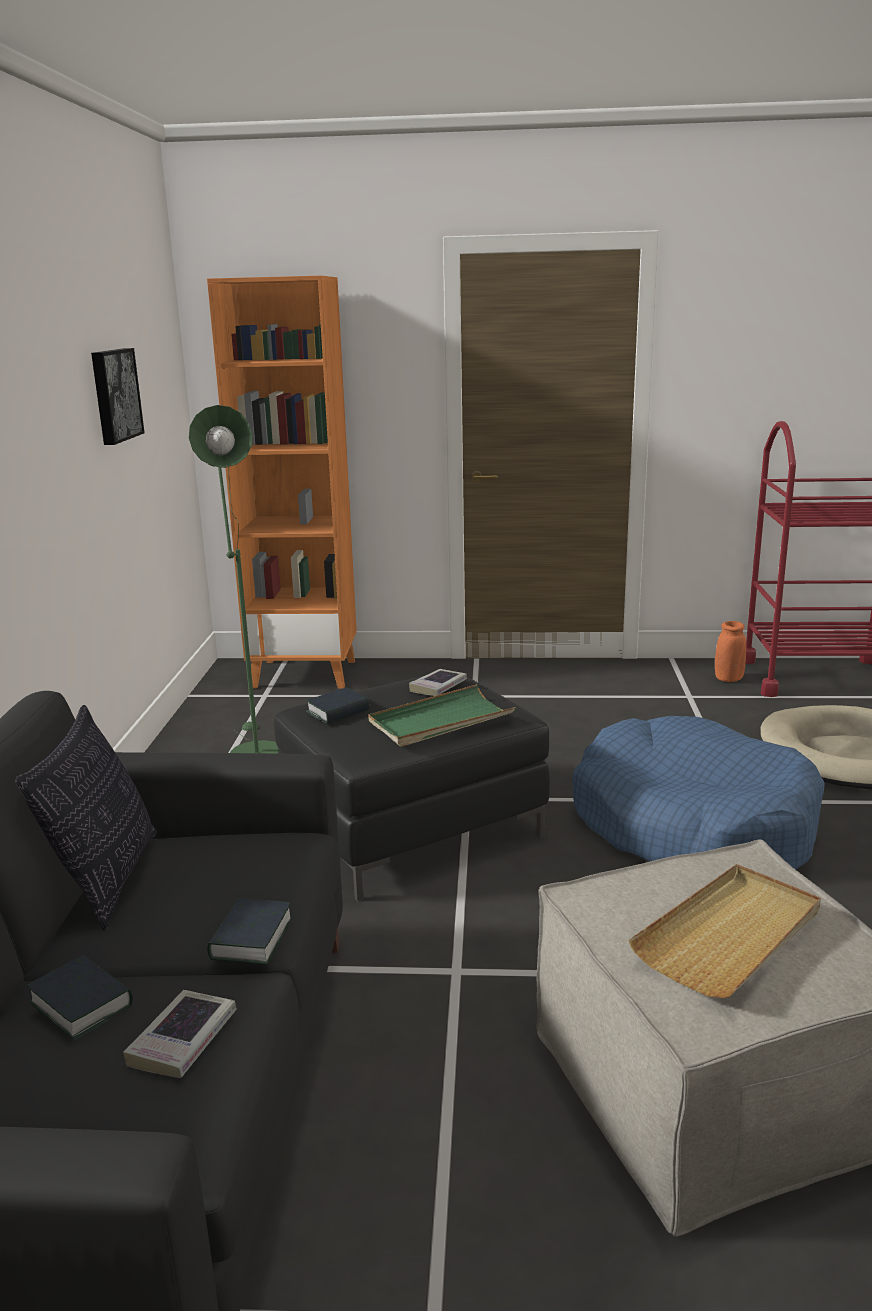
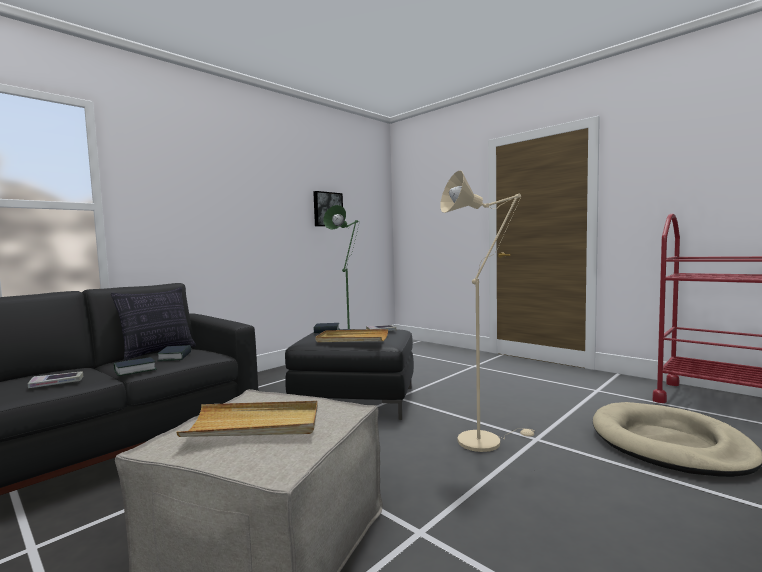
camera: 40 degrees right, 15 degrees down
book [27,955,133,1041] -> book moved to [157,345,191,361]
orange bookcase [207,276,357,689] -> none
green tray [368,684,517,747] -> beige tray [316,329,388,342]
blue dog bed [572,716,825,870] -> beige floor lamp [440,171,534,452]
orange vase [715,621,746,682] -> none

